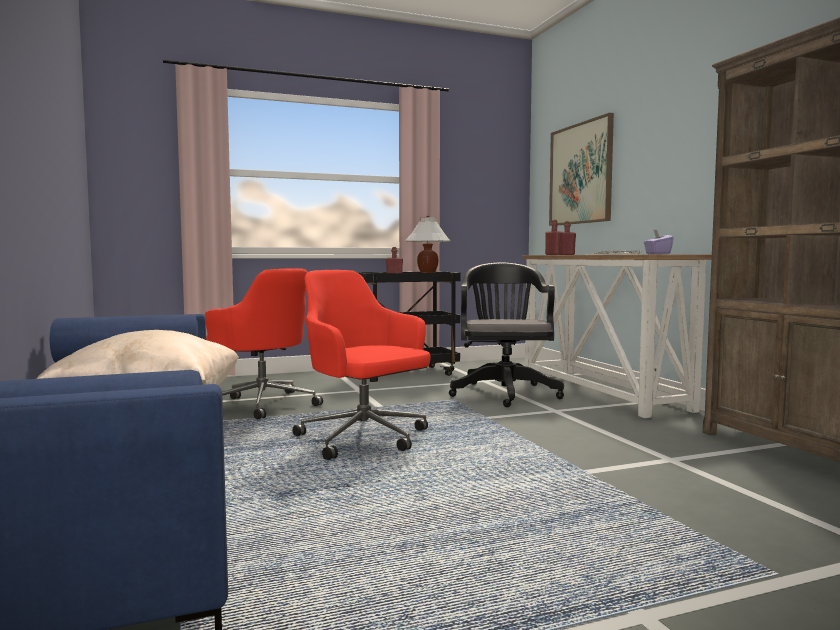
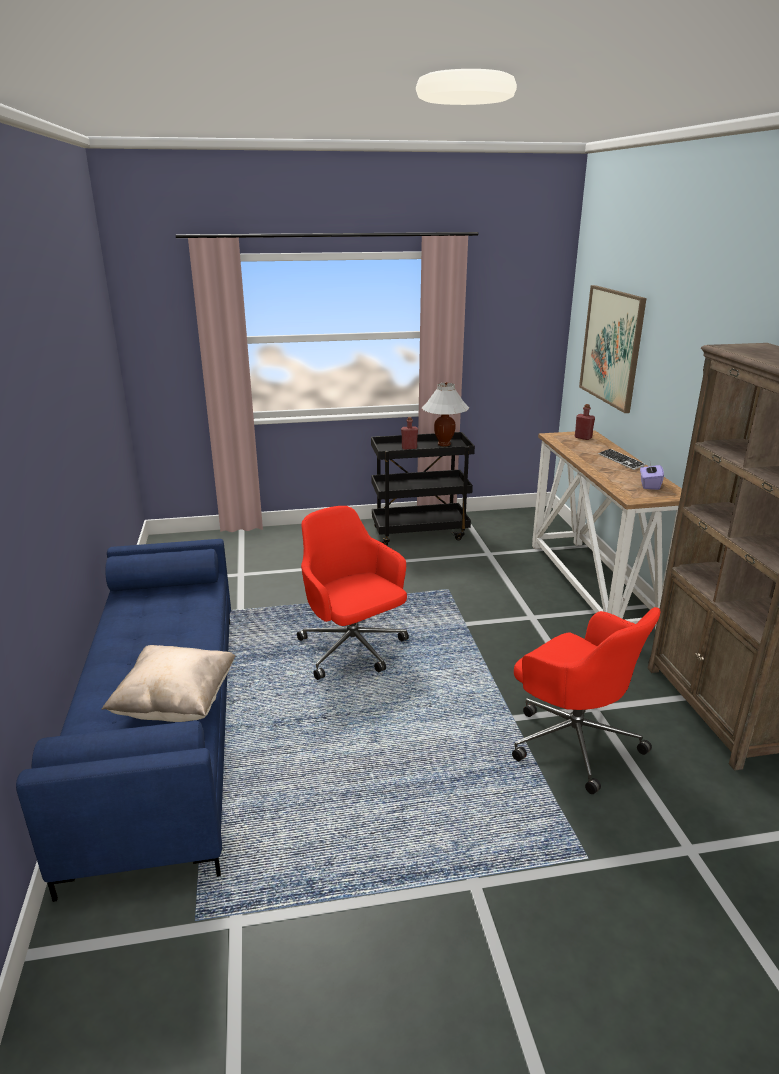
camera: 10 degrees right, 20 degrees up
red office chair [205,268,323,419] -> red office chair moved to [512,607,660,794]
black office chair [449,263,564,407] -> none
red bottle [545,220,563,255] -> none

